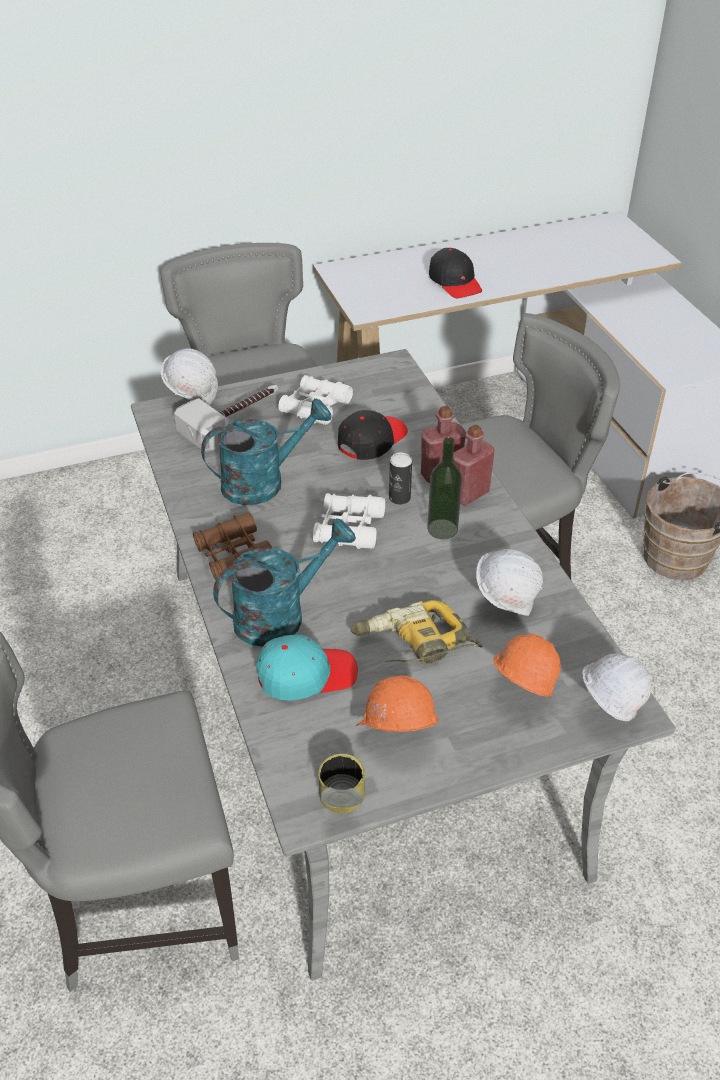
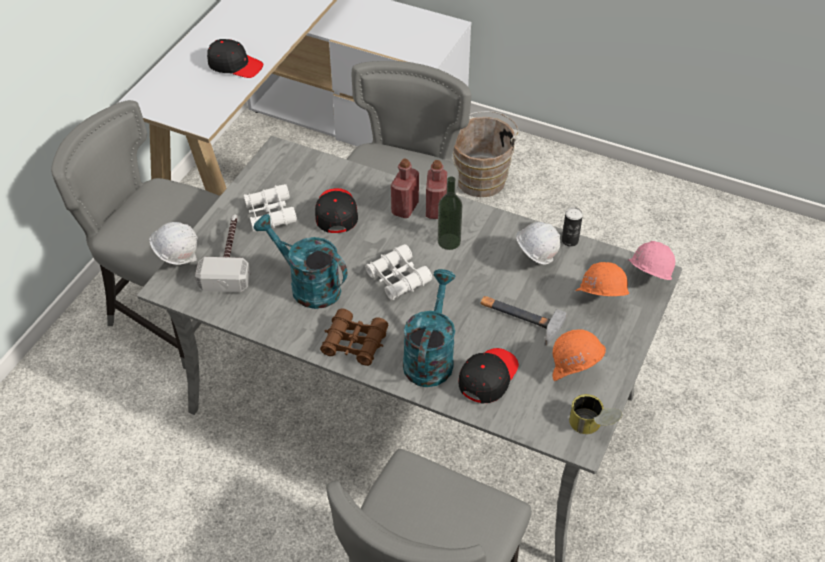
camera: 45 degrees left, 5 degrees up
turquoise watering can [201,399,332,505] -> turquoise watering can turned 75 degrees counterclockwise [253,214,348,309]
turquoise cap [256,635,358,701] -> black cap [458,348,519,403]
power drill [350,600,483,665] -> hammer [481,296,567,346]
can [389,453,412,505] -> can moved to [562,207,583,247]
white hard hat [582,653,651,721] -> pink hard hat [628,241,675,280]

